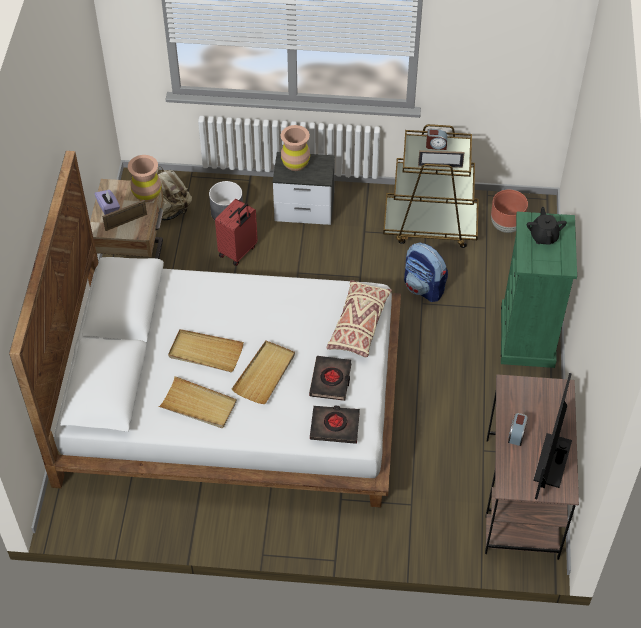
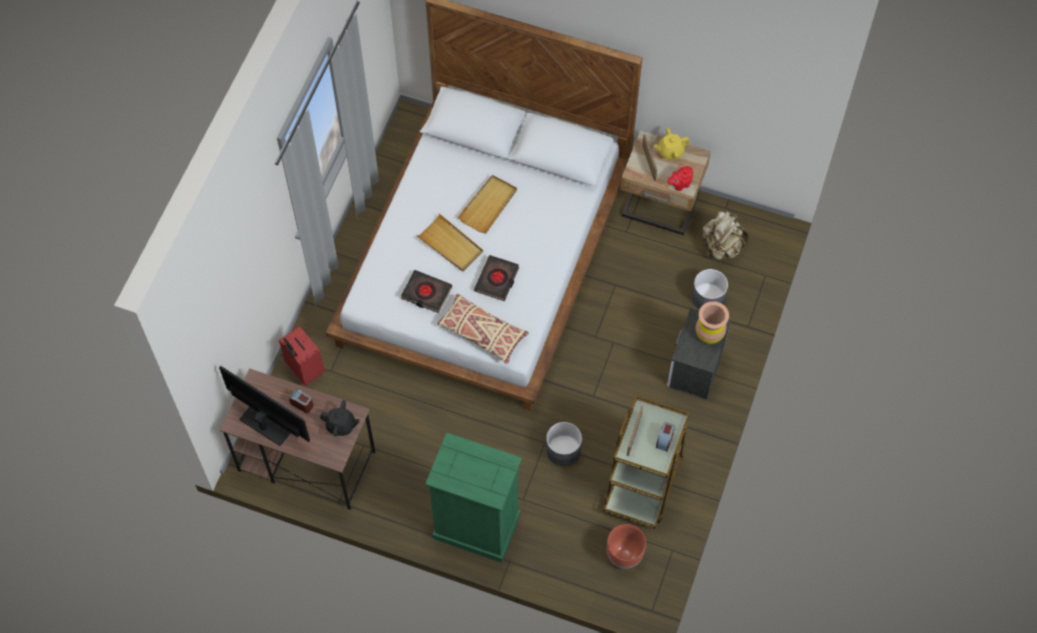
camera: 105 degrees right, 10 degrees up
purple tissue box [95,190,120,215] -> yellow teapot [654,128,690,160]
brown vase [128,155,161,202] -> red teapot [668,166,693,191]
beige tray [158,376,237,428] -> none
red suitcase [215,199,258,266] -> red suitcase moved to [279,326,325,386]
black book [310,406,360,444] -> black book moved to [474,255,519,301]
backpack [404,242,448,302] -> grey planter [546,422,582,466]
black teapot [527,207,567,245] -> black teapot moved to [320,400,360,436]

